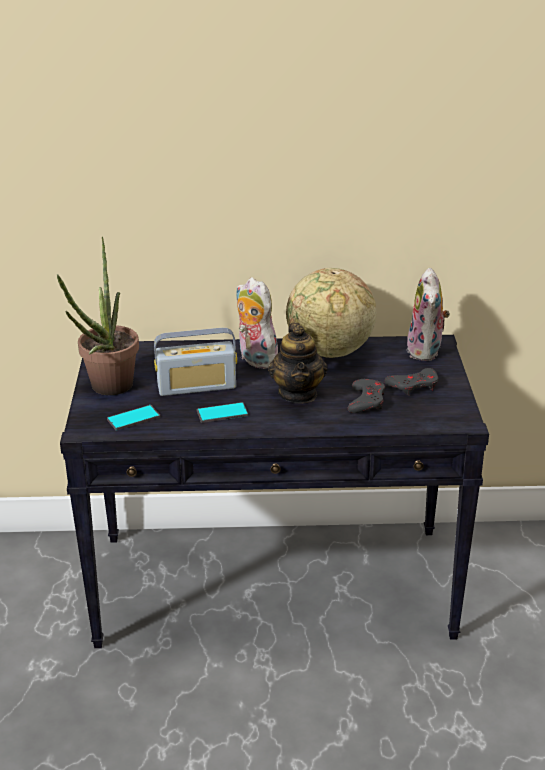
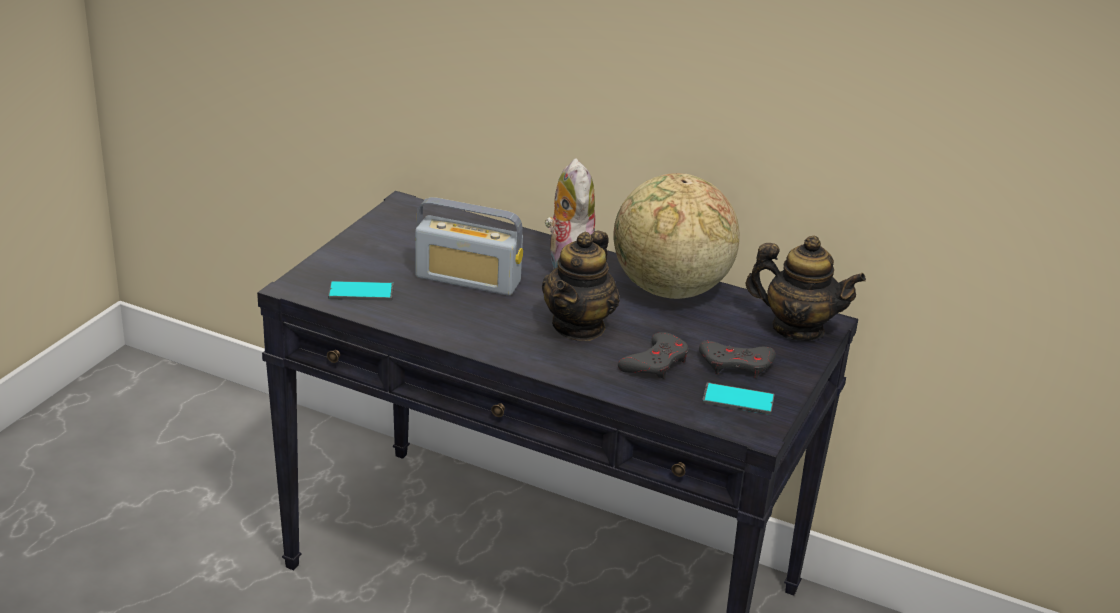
camera: 25 degrees right, 0 degrees up
potted plant [57,237,139,395] -> none
phone [197,402,248,423] -> phone moved to [702,382,775,415]
plush toy [407,268,450,361] -> teapot [745,235,866,341]

